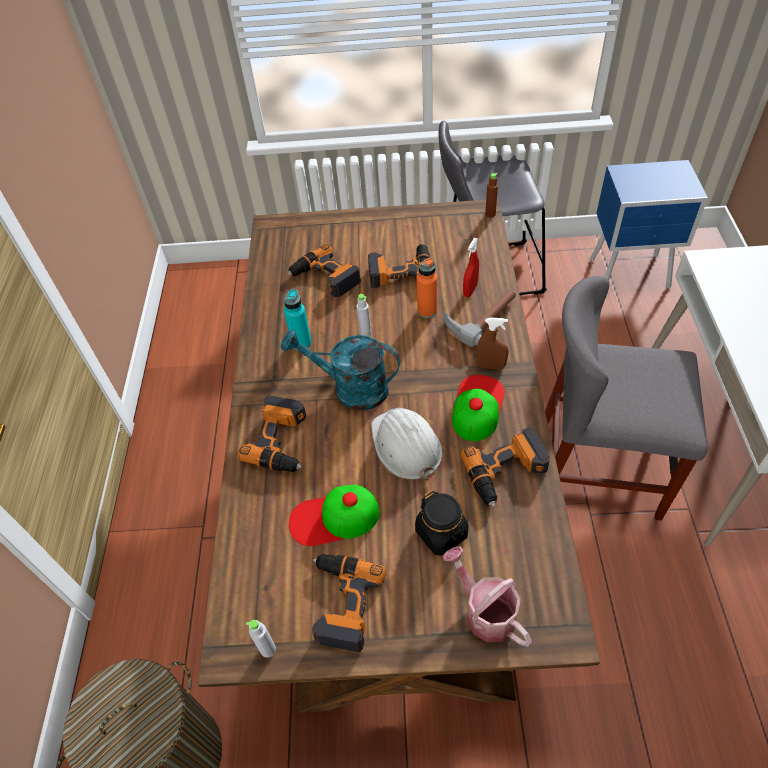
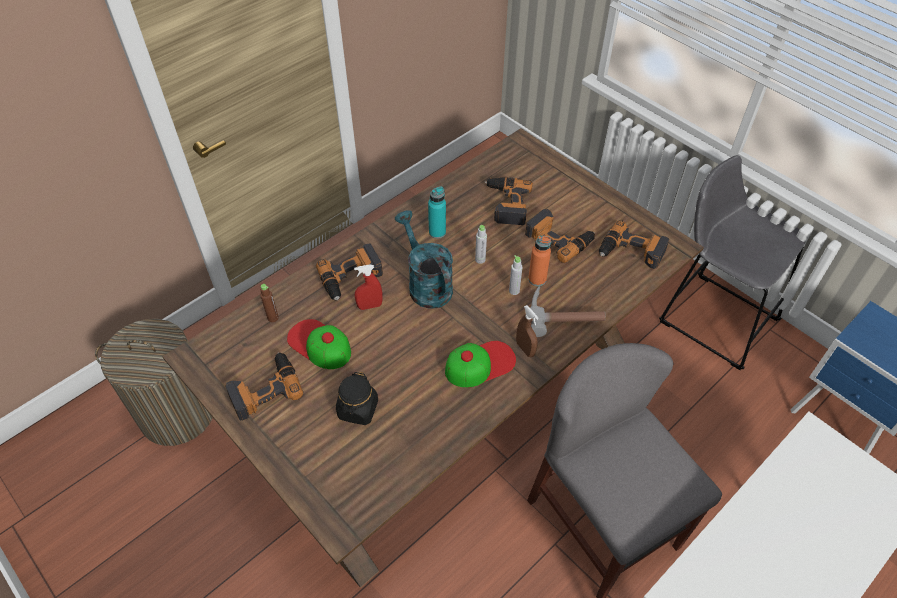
camera: 45 degrees right, 0 degrees up
grey bottle [246,620,276,658] -> grey bottle moved to [509,255,523,295]
white hard hat [371,407,443,480] -> none
watering can [442,547,532,647] -> none
power drill [461,428,549,507] -> power drill moved to [599,220,669,269]
red spray bottle [463,238,479,297] -> red spray bottle moved to [354,265,382,310]
brown bottle [485,173,498,218] -> brown bottle moved to [260,284,279,322]

